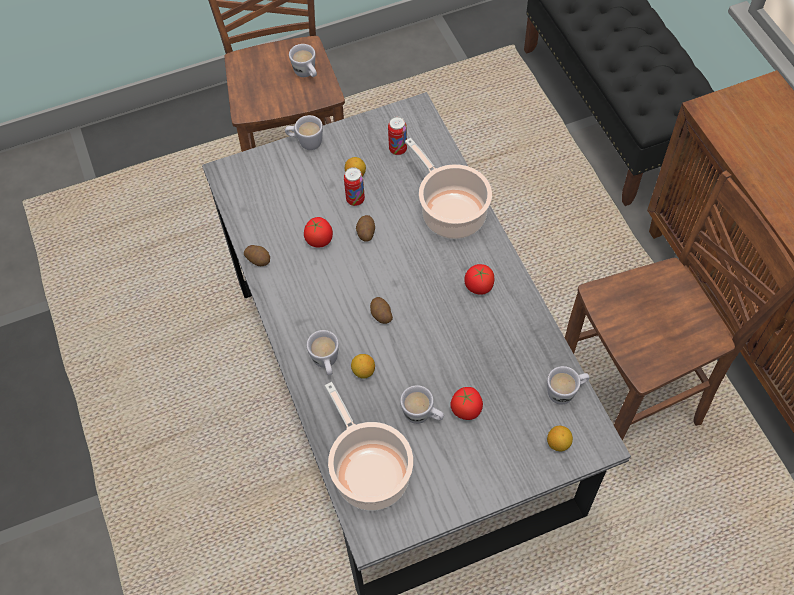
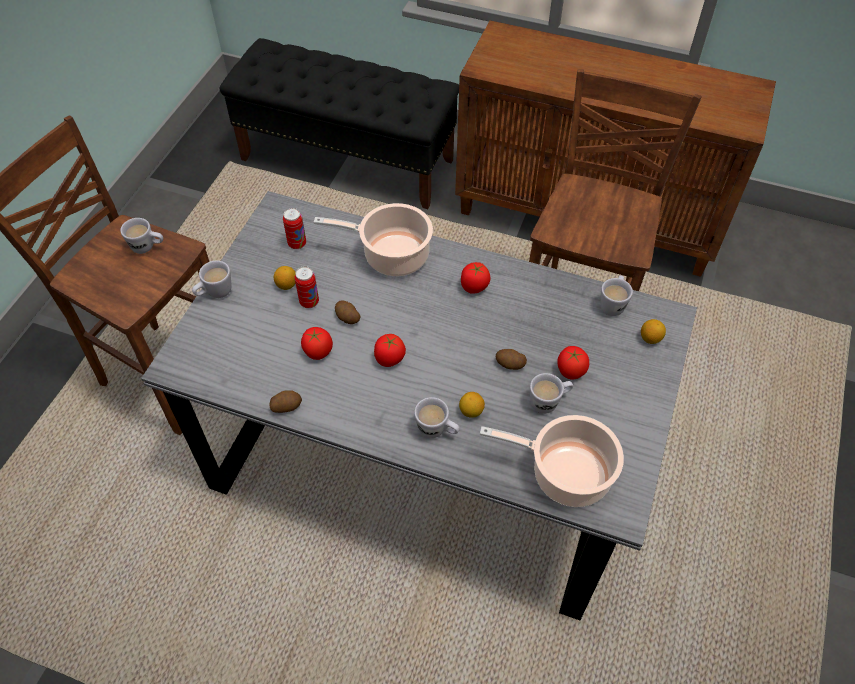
camera: 50 degrees left, 5 degrees down
potato [370,297,393,324] -> potato moved to [496,349,527,370]
none -> tomato [374,334,406,367]

